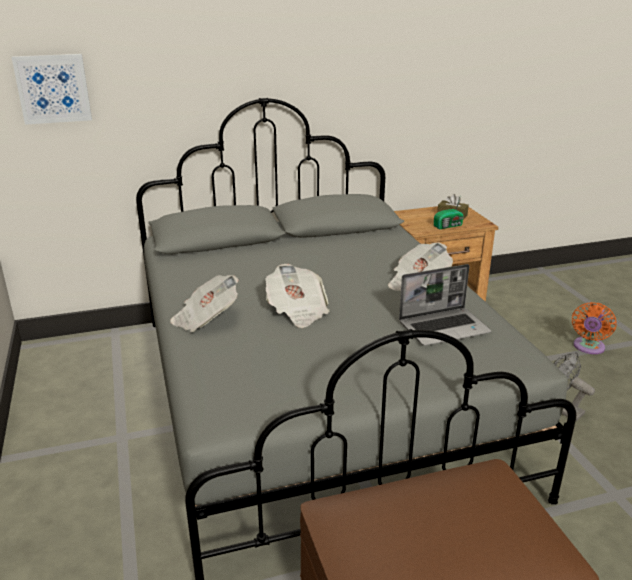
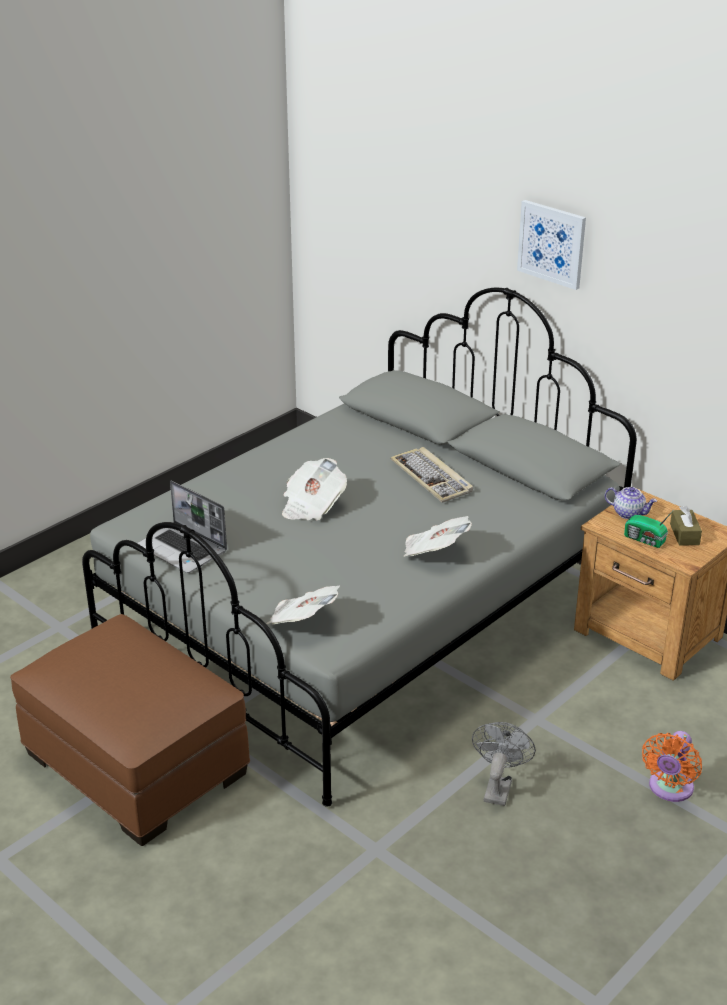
camera: 60 degrees right, 5 degrees up
picture [11,54,92,125] -> picture moved to [517,200,586,290]
newspaper [170,275,239,332] -> newspaper moved to [267,586,340,624]
laptop [399,264,492,346] -> laptop moved to [137,481,227,573]
orange fan [572,302,617,354] -> orange fan turned 60 degrees counterclockwise [642,731,702,802]
none -> keyboard [391,447,473,503]
none -> teapot [605,487,657,519]

